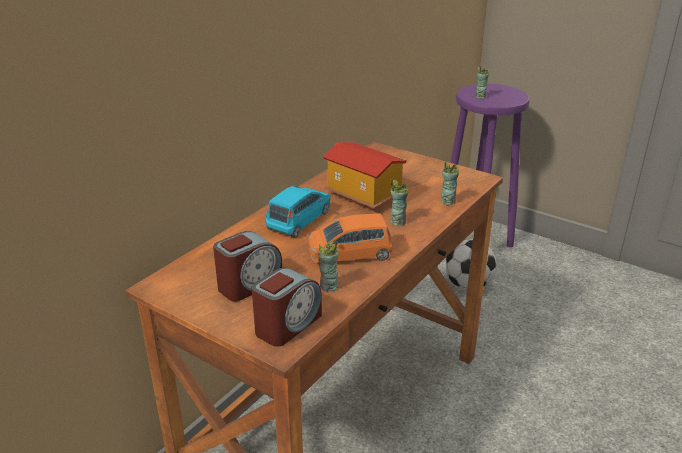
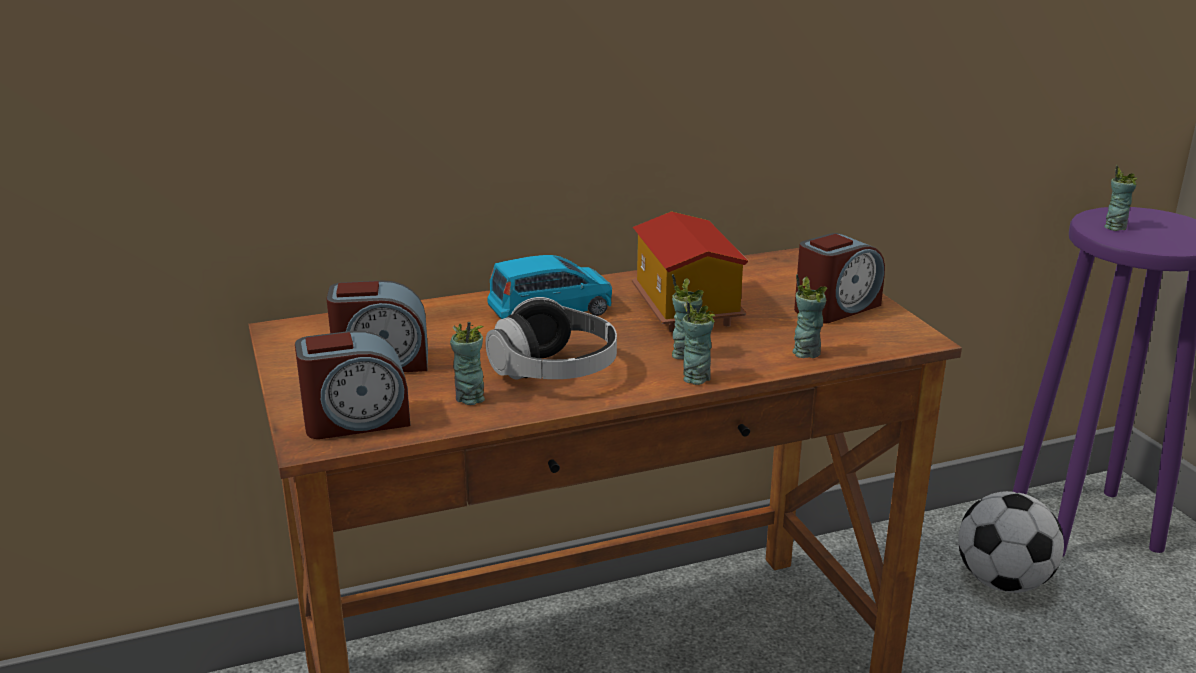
camera: 35 degrees right, 5 degrees down
orange toy car [309,213,392,264] -> headphones [485,297,617,380]
none -> cup [682,301,715,385]
none -> alarm clock [794,233,885,324]

